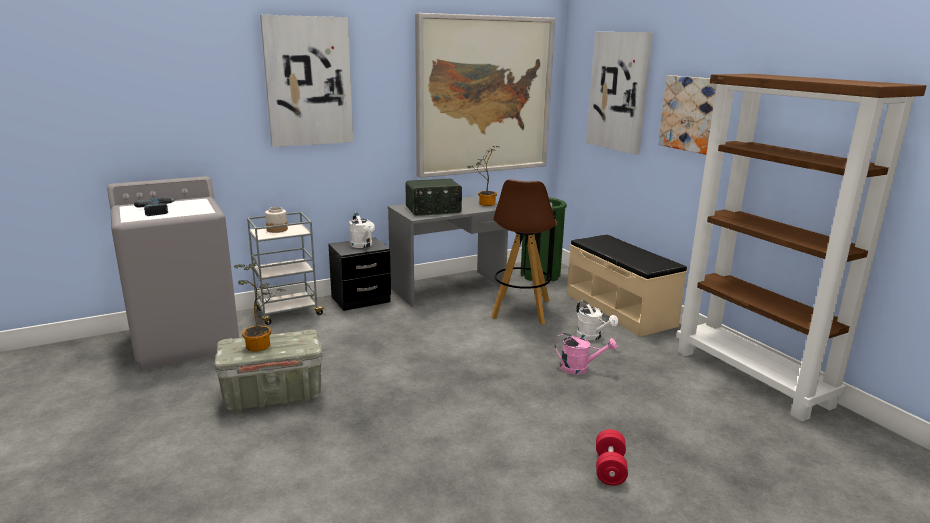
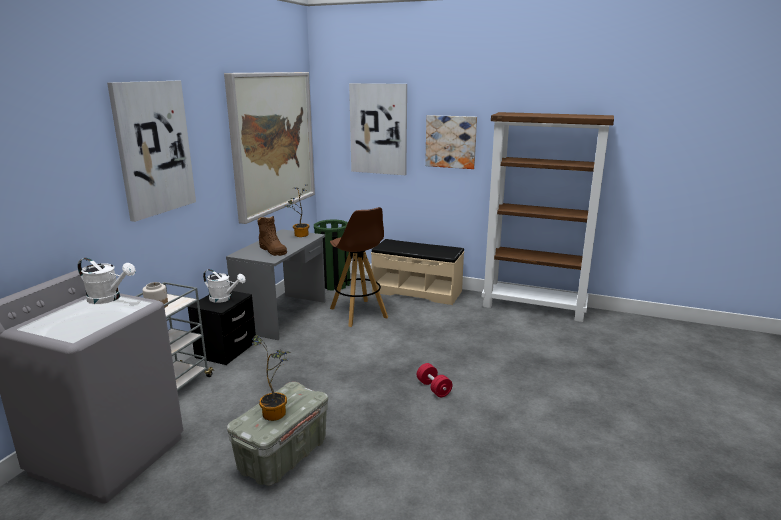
camera: 40 degrees left, 0 degrees up
power drill [134,198,175,216] -> none
radio [406,179,462,216] -> brown boot [257,216,287,256]
pink watering can [555,333,617,375] -> none
white watering can [577,300,618,340] -> white watering can moved to [78,258,136,304]
red dumbbell [596,429,628,486] -> red dumbbell moved to [417,363,452,397]

